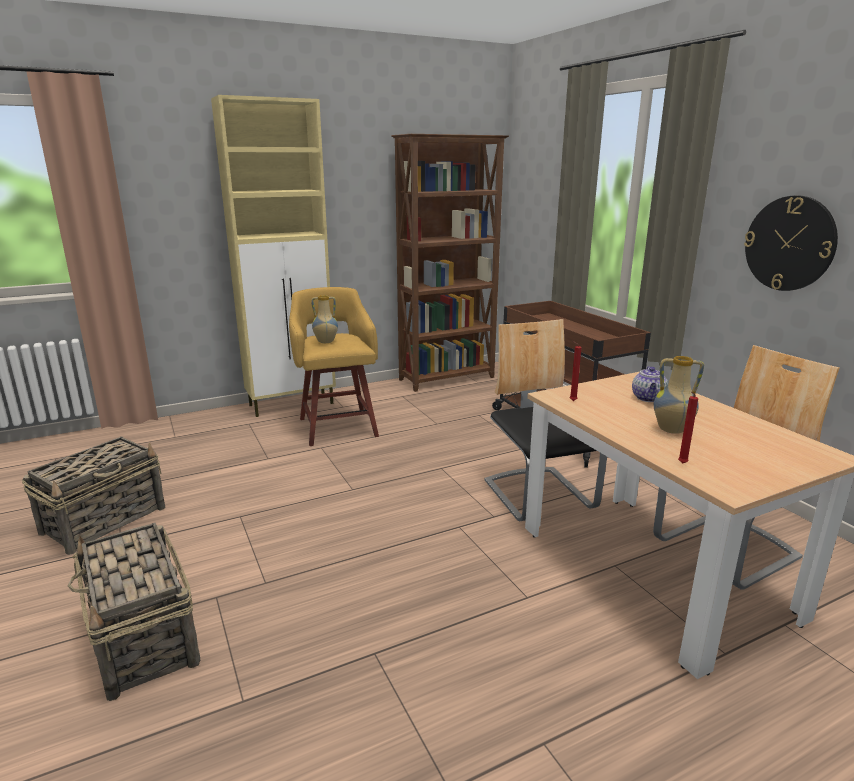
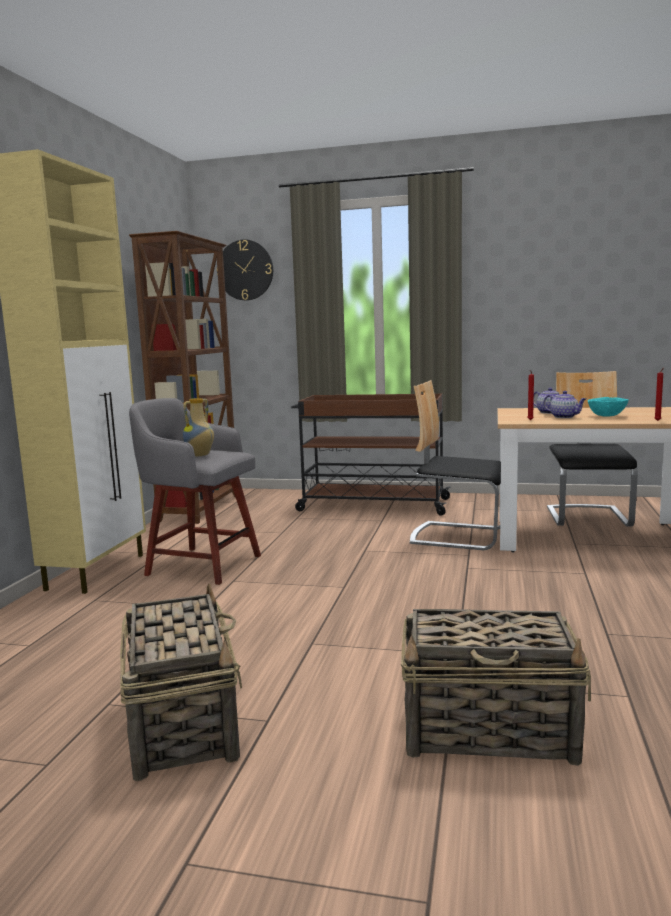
camera: 50 degrees left, 10 degrees down
yellow stool [289,287,379,446] -> grey stool [129,398,261,585]
vase [654,356,704,434] -> turquoise bowl [588,397,628,417]
wall clock [744,196,838,291] -> wall clock moved to [217,240,273,300]
none -> teapot [543,391,586,418]

